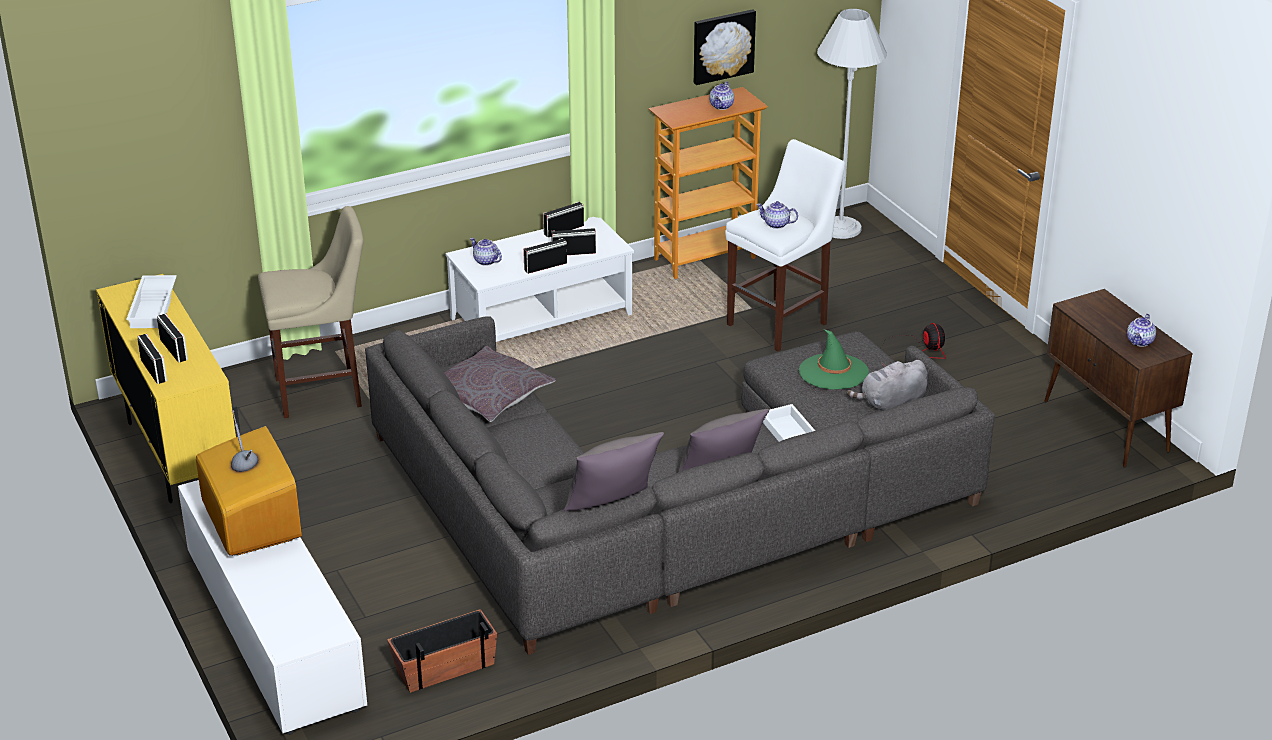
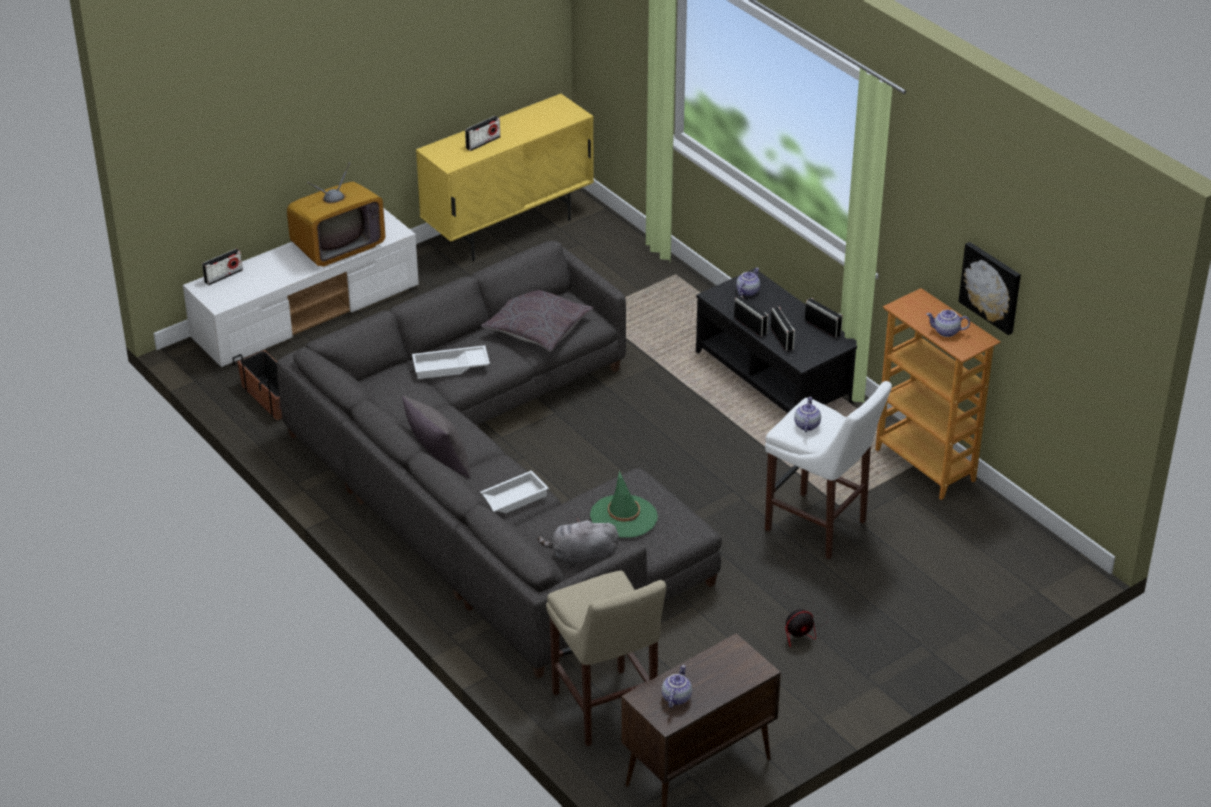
camera: 80 degrees right, 5 degrees up
white tray [126,275,177,328] -> white tray moved to [412,345,490,379]
radio [137,334,167,384] -> radio moved to [202,249,243,285]
beige stool [258,206,363,418] -> beige stool moved to [546,571,666,746]
white coffee table [445,217,634,342] -> black coffee table [696,268,857,413]
grey pillow [564,432,664,512] -> none
white floor lamp [817,9,887,239] -> none
grey plush toy [847,360,928,410] -> grey plush toy turned 60 degrees counterclockwise [537,518,619,568]
teapot [1127,314,1156,347] -> teapot turned 90 degrees clockwise [662,665,692,708]

